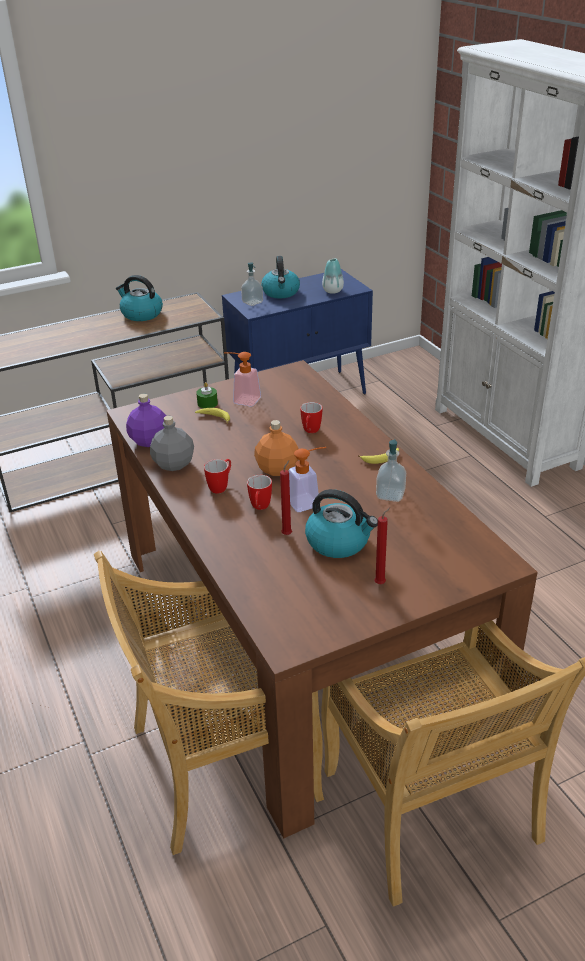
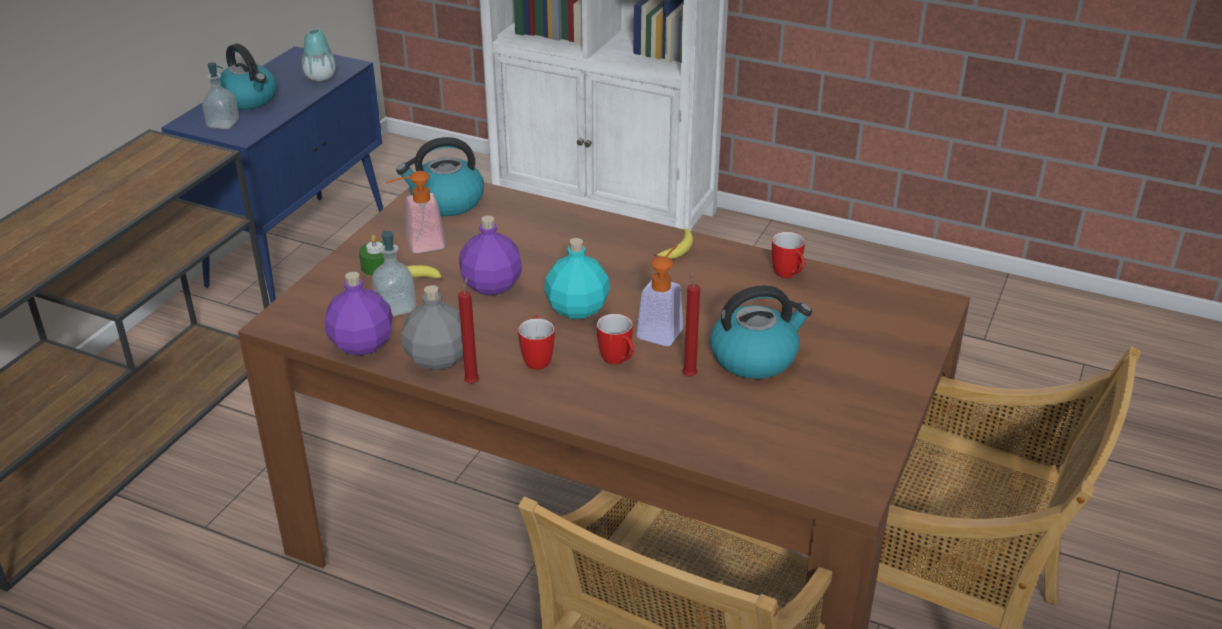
camera: 40 degrees left, 0 degrees up
kettle [116,275,163,321] -> kettle moved to [396,137,484,216]
orange bottle [254,420,299,476] -> turquoise bottle [544,238,610,319]
mug [300,402,322,433] -> mug moved to [772,232,805,278]
red candle [374,507,390,584] -> red candle moved to [458,276,479,384]
soap dispenser [376,439,406,502] -> soap dispenser moved to [372,230,417,317]
none -> purple bottle [459,216,522,295]

